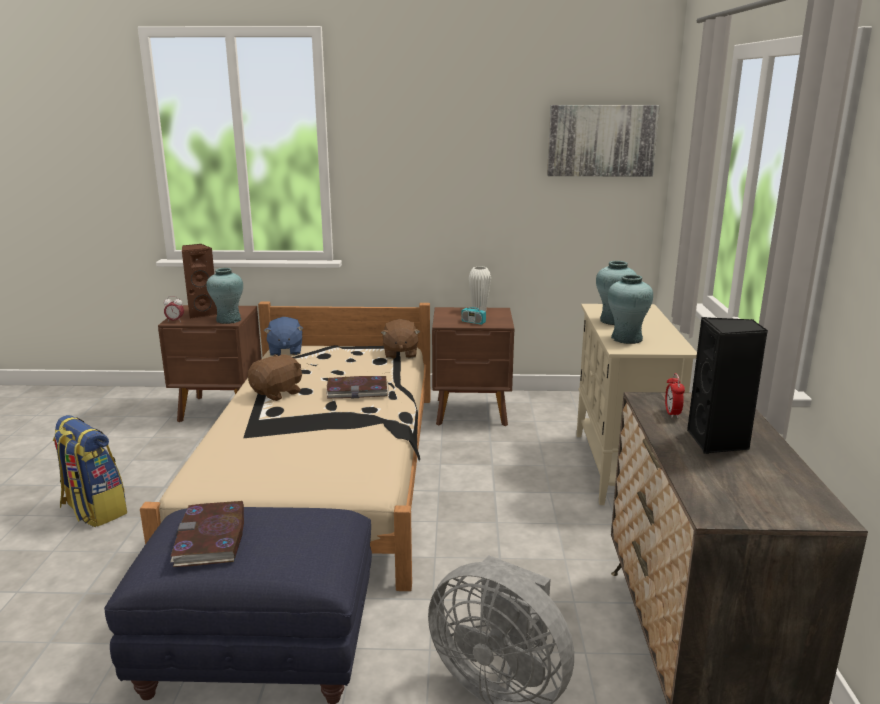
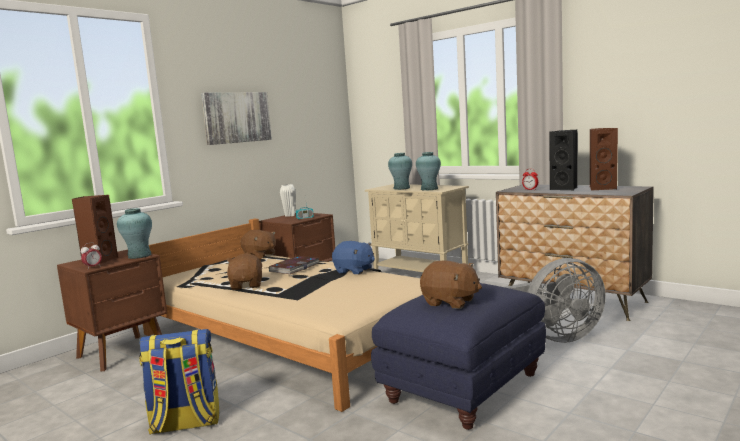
camera: 50 degrees left, 10 degrees down
book [170,501,244,567] -> brown plush toy [420,260,482,309]
blue plush toy [264,317,304,356] -> blue plush toy moved to [332,241,375,274]
picture [547,105,660,176] -> picture moved to [201,92,272,145]
none -> brown speaker [590,128,618,191]

